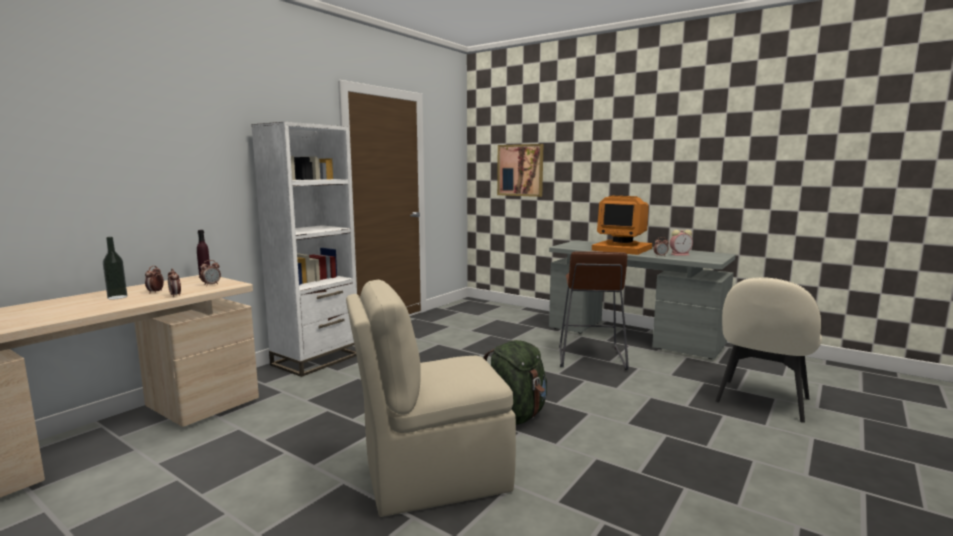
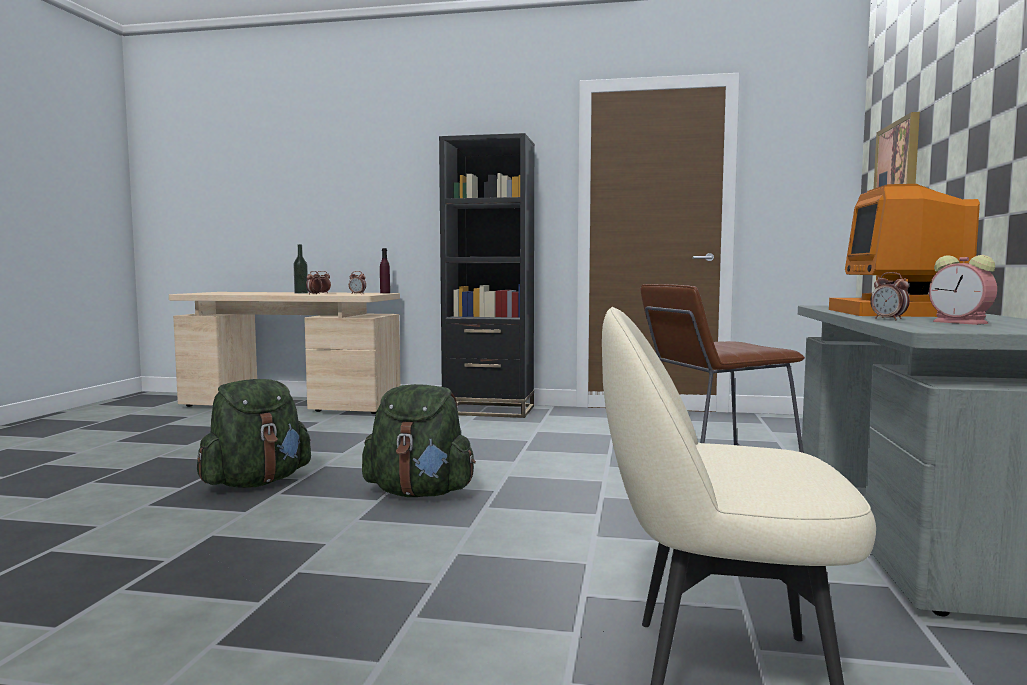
camera: 65 degrees right, 5 degrees down
white bookcase [251,122,357,377] -> black bookcase [439,133,535,418]
beige chair [346,279,516,517] -> green backpack [197,379,311,488]

